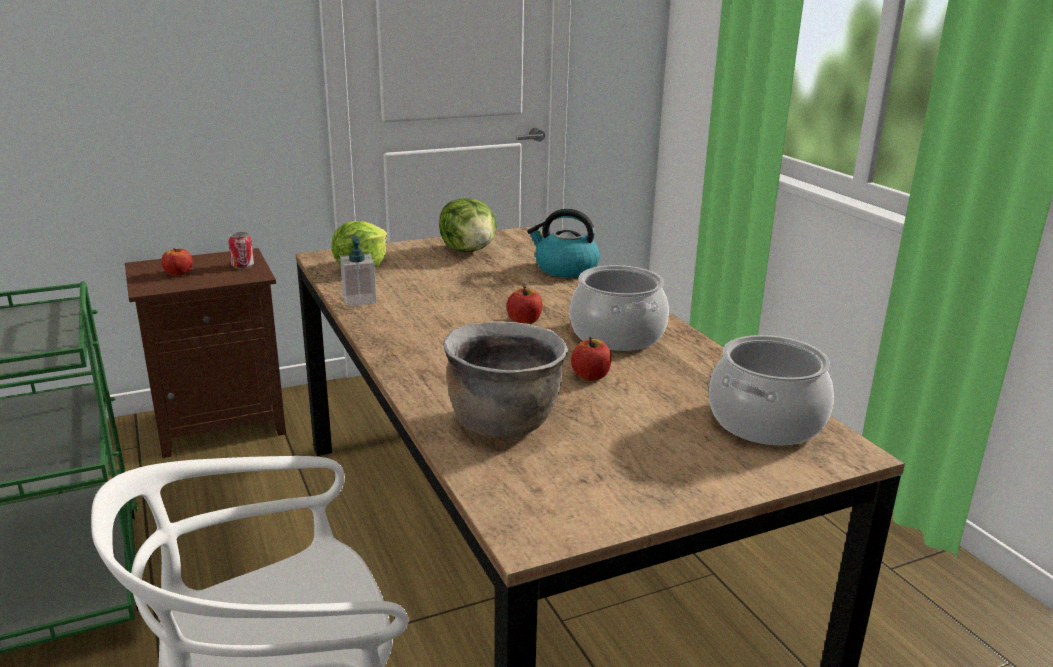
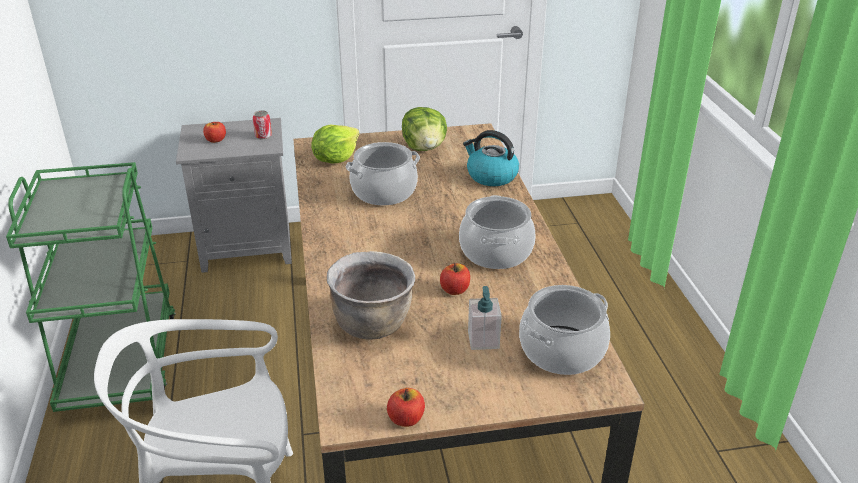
camera: 15 degrees right, 10 degrees up
brown nightstand [125,248,286,458] -> grey nightstand [176,118,292,273]
soap dispenser [340,236,376,306] -> soap dispenser moved to [468,286,502,350]
apple [507,286,542,324] -> apple moved to [387,388,425,427]
none -> cooking pot [346,142,420,205]

